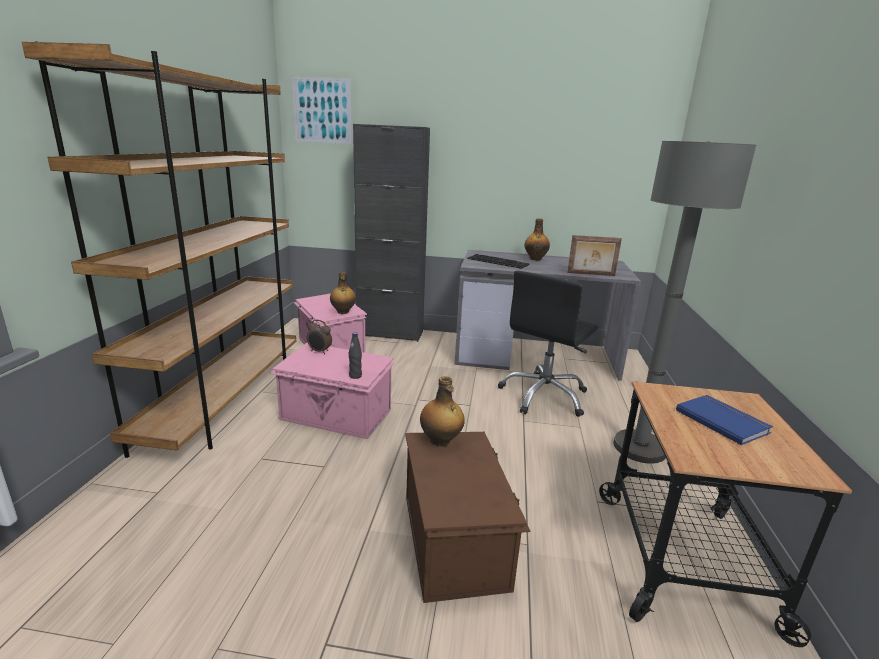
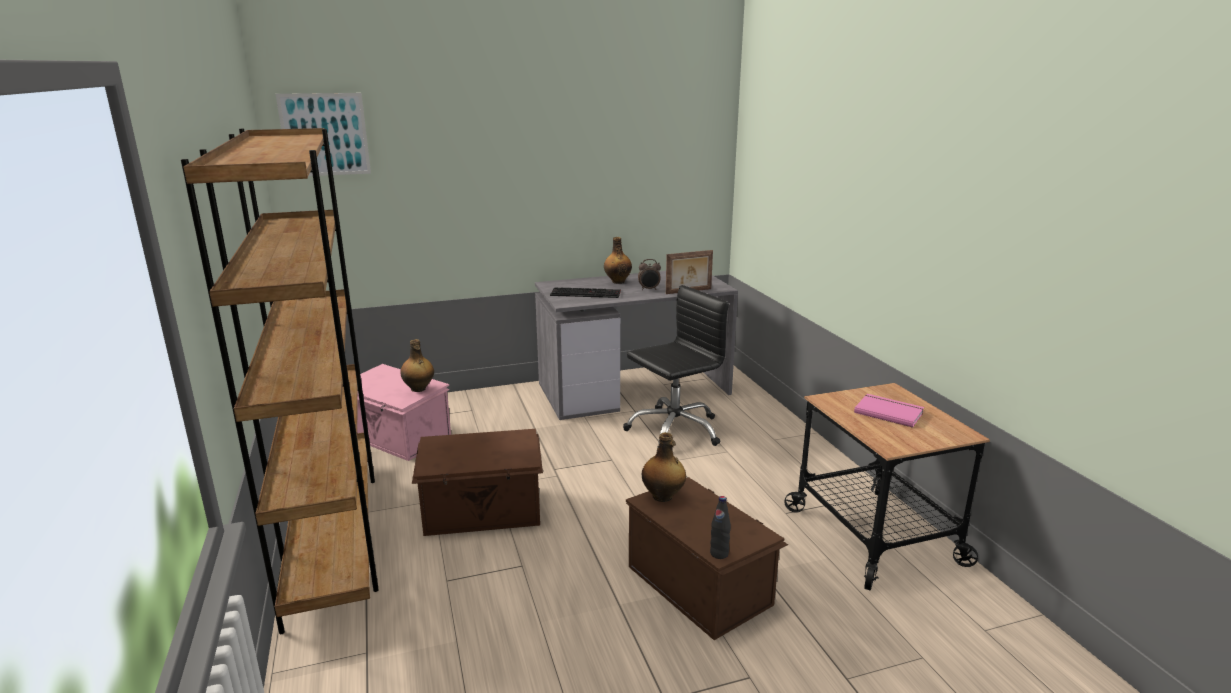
camera: 25 degrees left, 0 degrees up
pink storage box [270,343,395,439] -> brown storage box [412,429,543,536]
alarm clock [307,319,332,354] -> alarm clock moved to [638,259,661,290]
black bottle [348,333,362,379] -> black bottle moved to [710,496,731,559]
black cabinet [353,124,430,342] -> none
black office chair [498,271,598,417] -> black office chair turned 135 degrees counterclockwise [623,285,729,449]
grey floor lamp [613,141,756,464] -> none
blue book [676,395,773,445] -> pink book [854,394,924,428]

